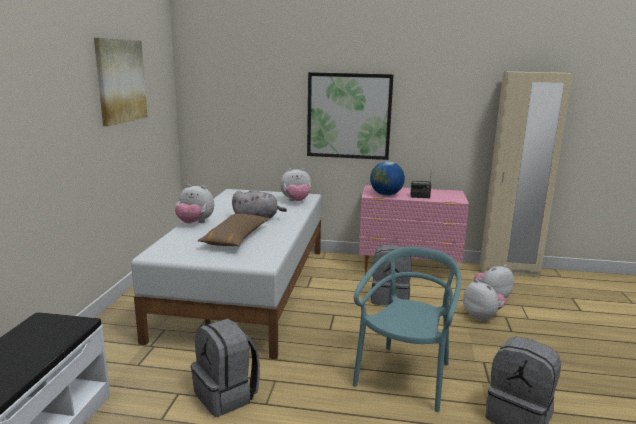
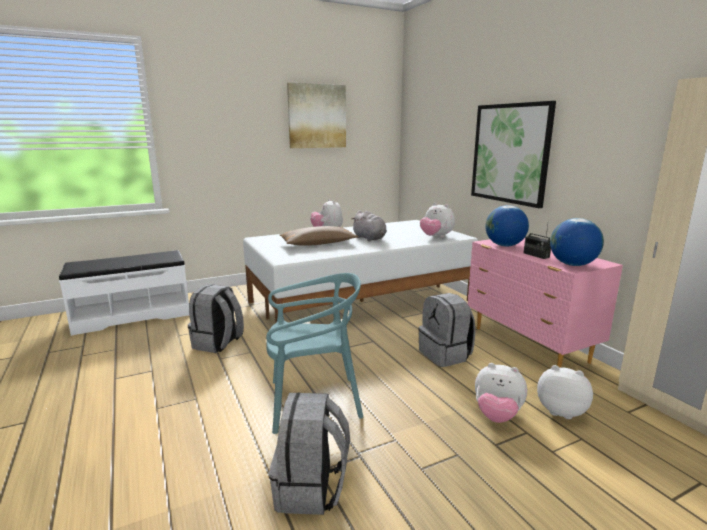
camera: 55 degrees right, 0 degrees up
plush toy [463,279,506,322] -> plush toy turned 90 degrees clockwise [475,363,527,423]
none -> globe [550,218,604,266]

